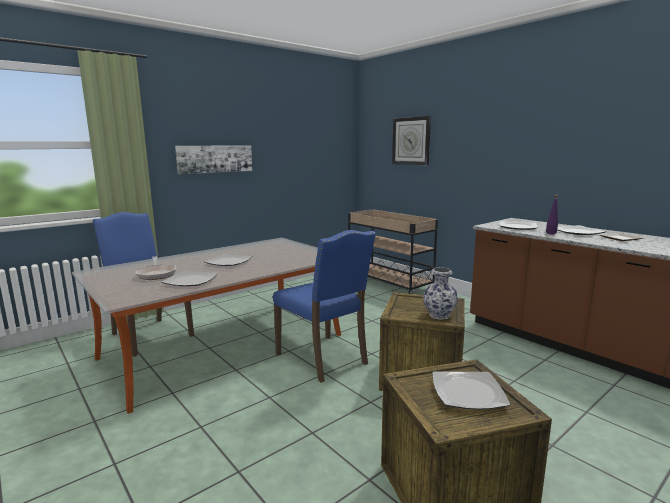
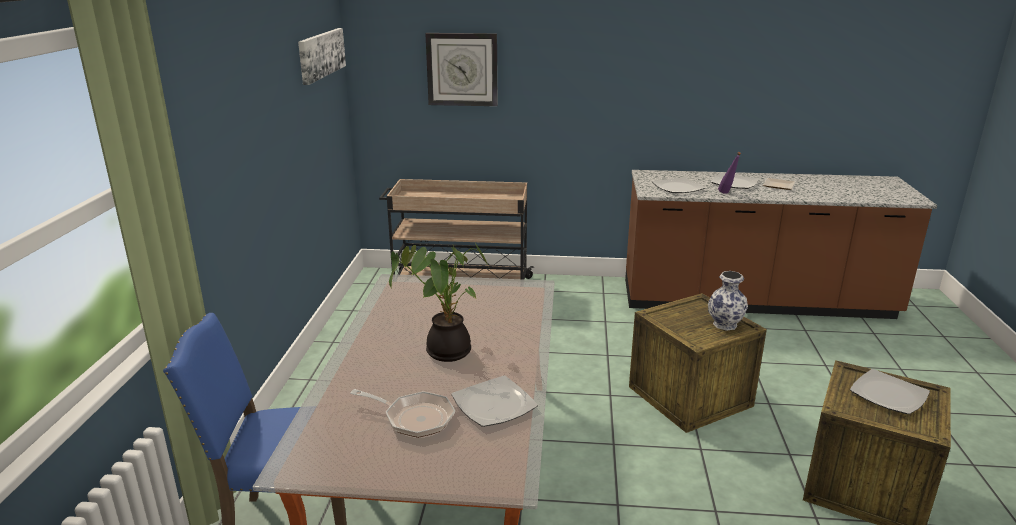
camera: 45 degrees left, 10 degrees up
picture [175,145,252,174] -> picture moved to [298,28,346,85]
plate [204,254,252,266] -> potted plant [389,244,488,362]
blue chair [273,230,376,383] -> none

